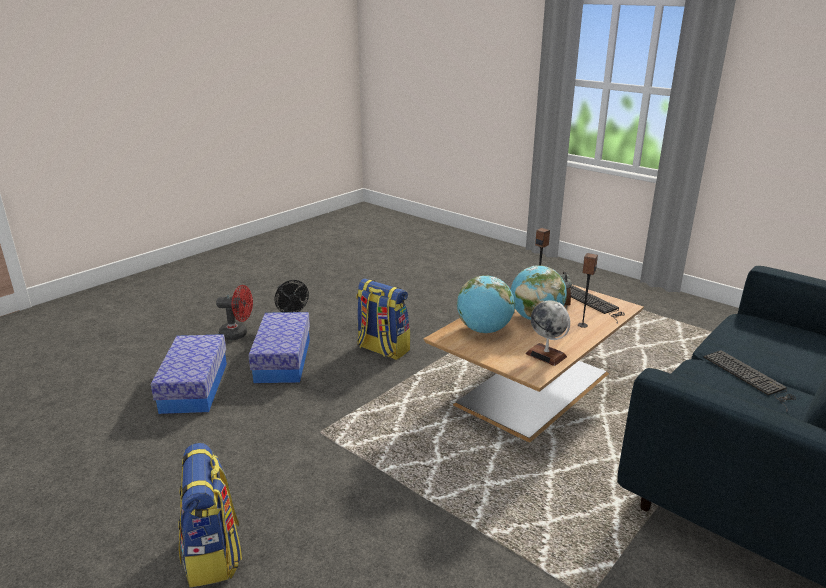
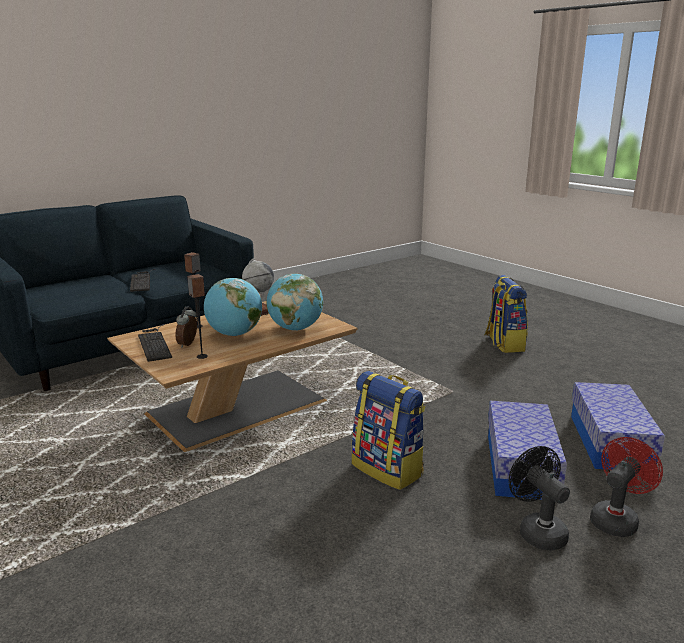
camera: 170 degrees left, 5 degrees down
red fan [216,285,253,340] -> red fan turned 120 degrees clockwise [590,437,663,537]

